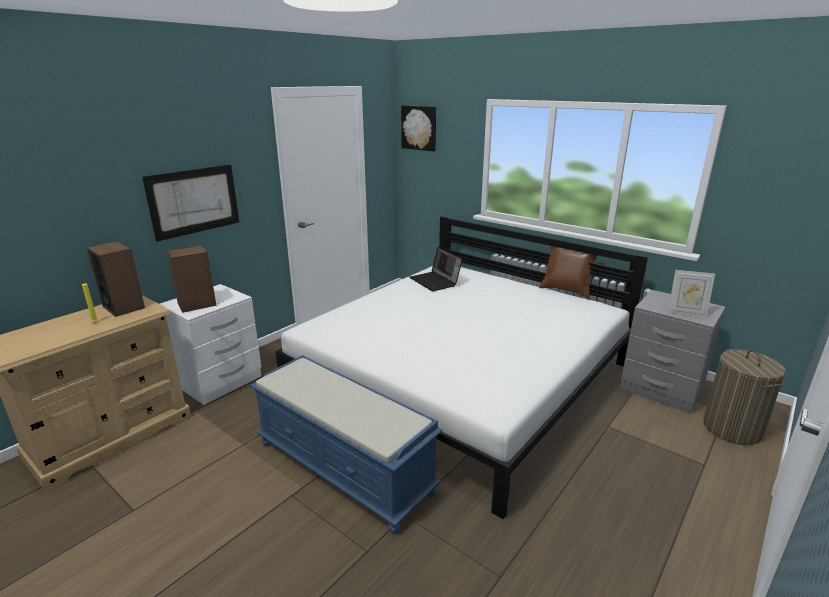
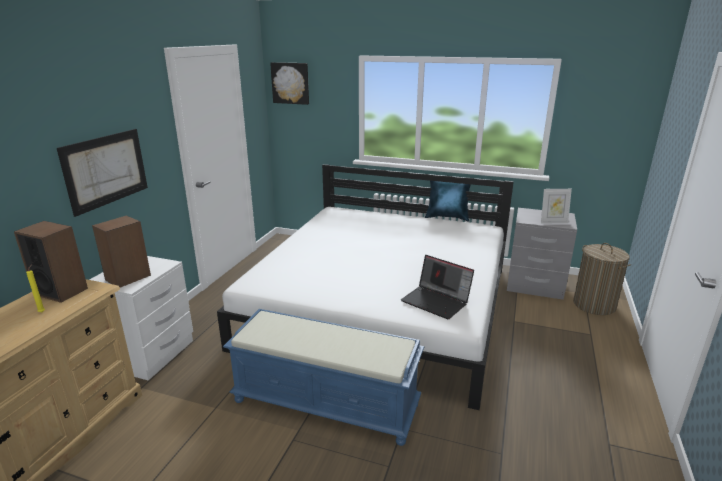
camera: 20 degrees left, 0 degrees up
laptop [410,247,463,291] -> laptop moved to [401,255,474,319]
brown pillow [539,246,597,299] -> blue pillow [425,181,471,221]

